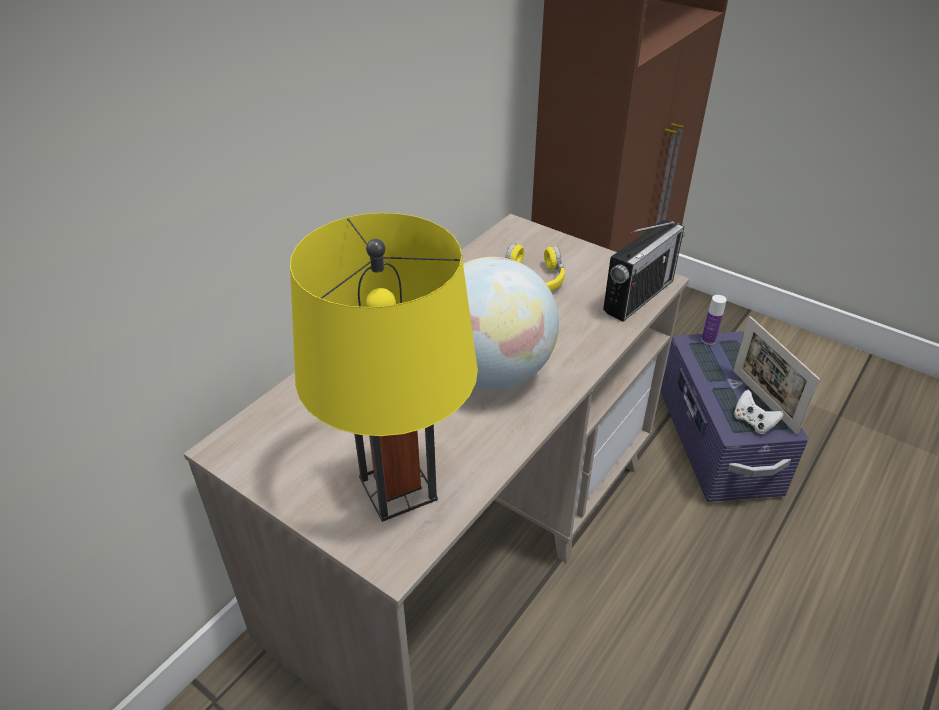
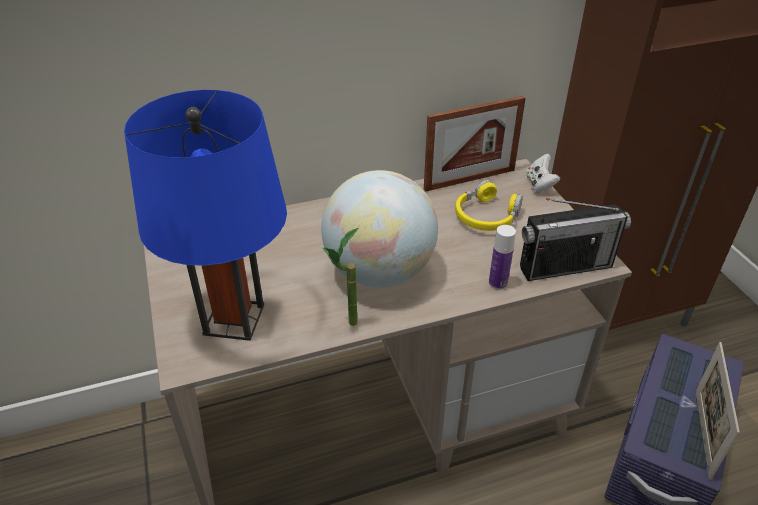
camera: 35 degrees right, 0 degrees up
yellow table lamp [290,213,478,522] -> blue table lamp [124,90,287,341]
bottle [701,295,727,345] -> bottle moved to [489,225,516,290]
white game controller [734,390,784,434] -> white game controller moved to [526,154,560,193]
none -> potted plant [323,228,358,326]
none -> picture frame [424,96,526,192]

